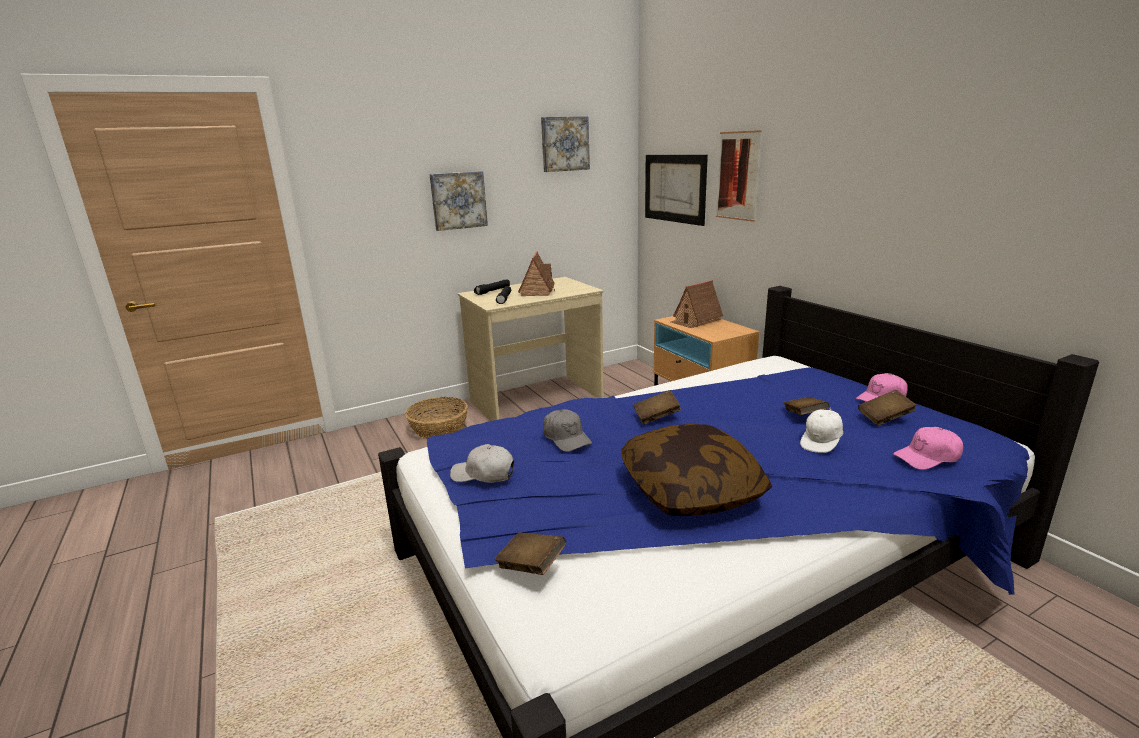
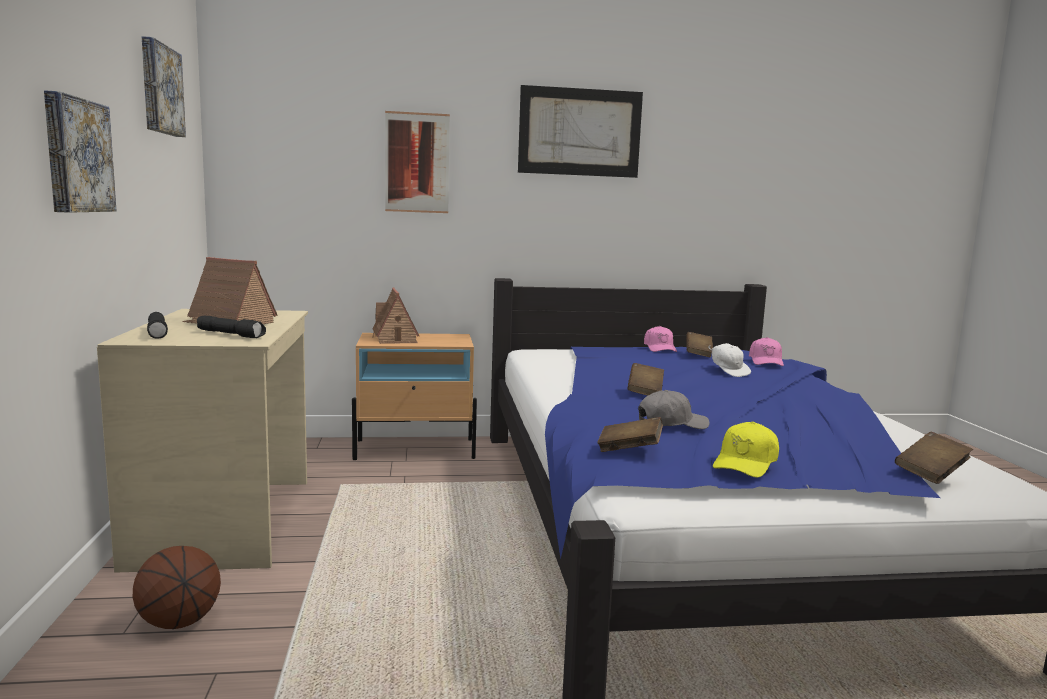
camera: 70 degrees left, 10 degrees down
basket [405,397,468,439] -> basketball [133,546,221,629]
white cap [450,444,514,483] -> yellow cap [713,422,779,478]
pillow [621,424,772,516] -> none
picture [645,155,708,226] -> picture moved to [518,85,643,178]
brown book [783,397,829,415] -> brown book moved to [597,417,663,452]

